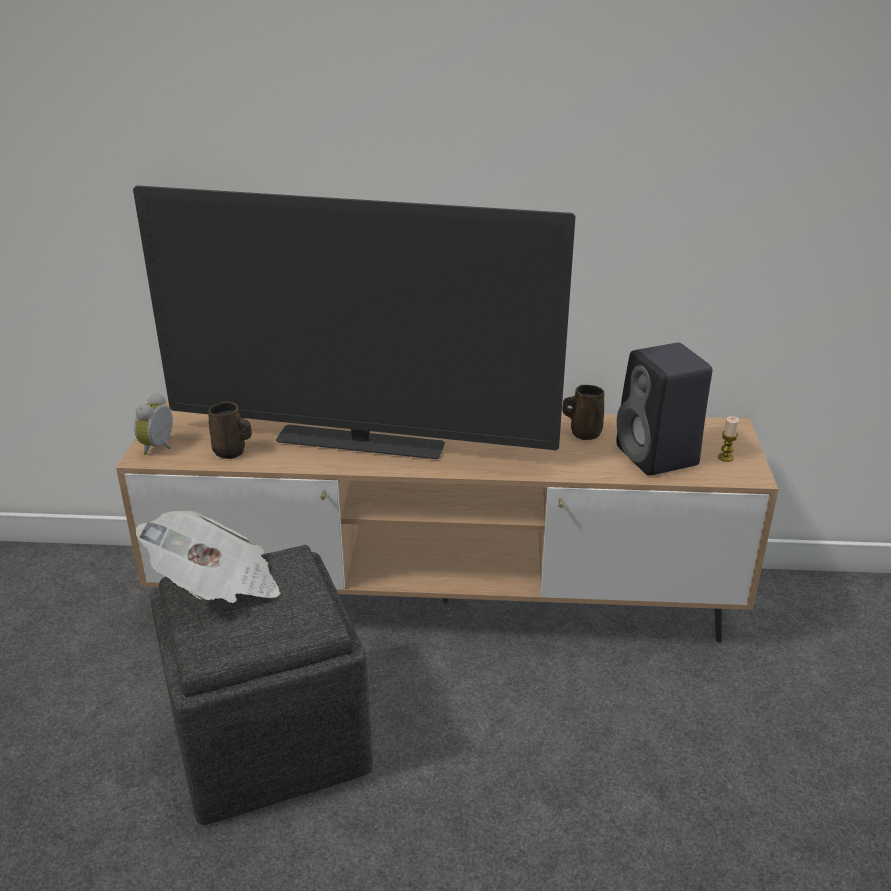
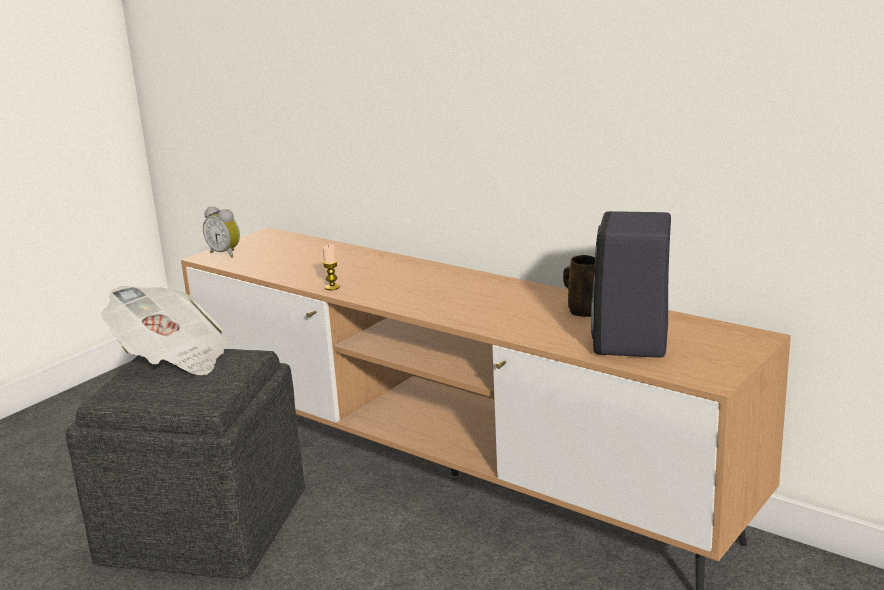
camera: 35 degrees right, 10 degrees down
television [133,186,576,459] -> none
alarm clock [134,393,173,455] -> alarm clock turned 105 degrees counterclockwise [203,206,240,258]
brown mug [208,402,252,459] -> none
candle [718,416,739,462] -> candle moved to [322,244,340,290]

